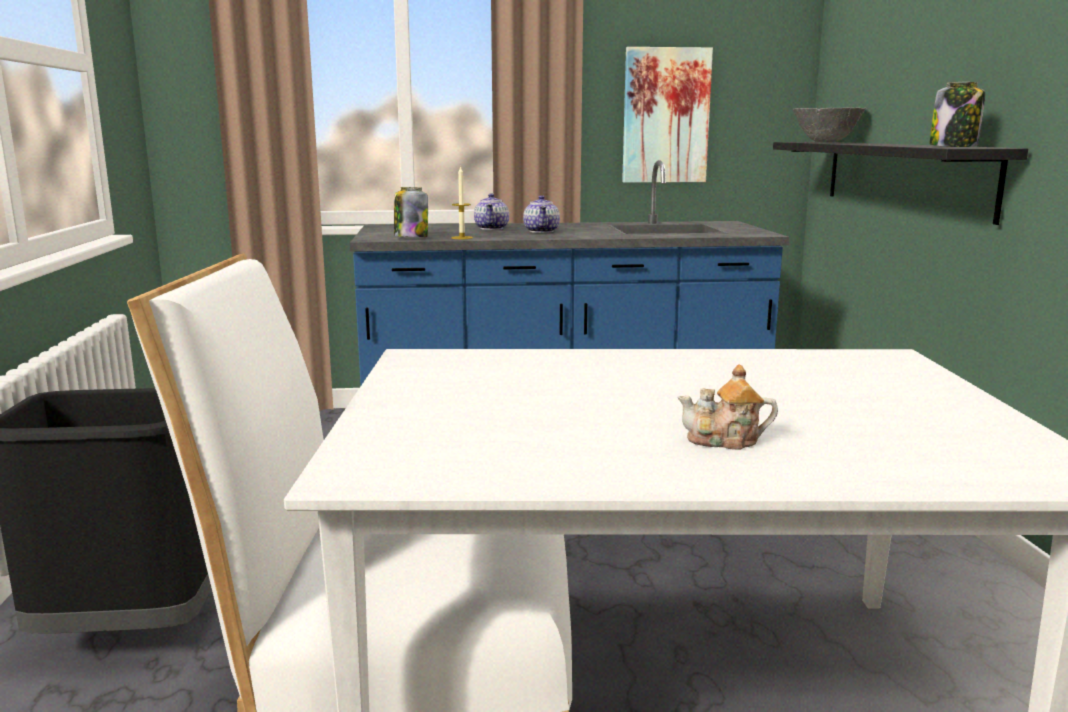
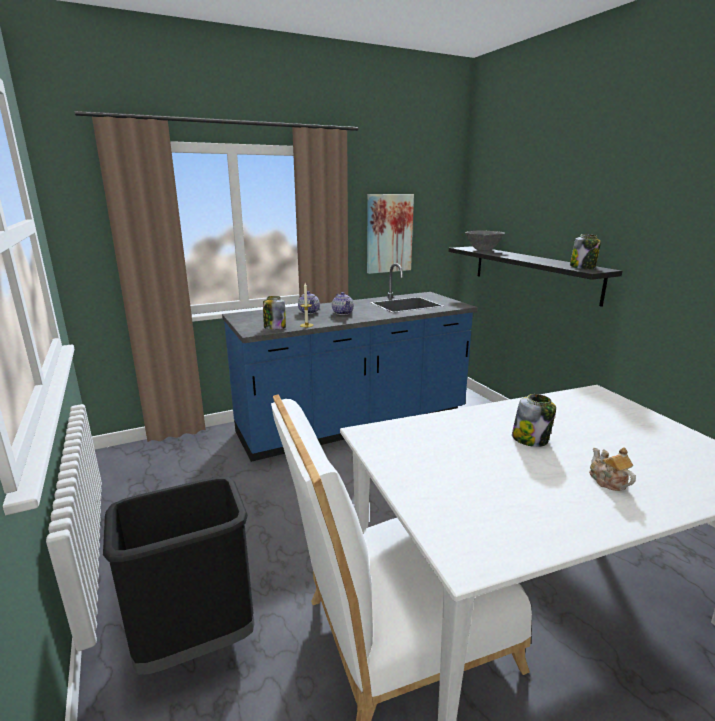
camera: 20 degrees left, 5 degrees up
teapot [677,364,778,450] -> teapot turned 90 degrees clockwise [589,447,636,491]
none -> jar [512,394,556,447]

